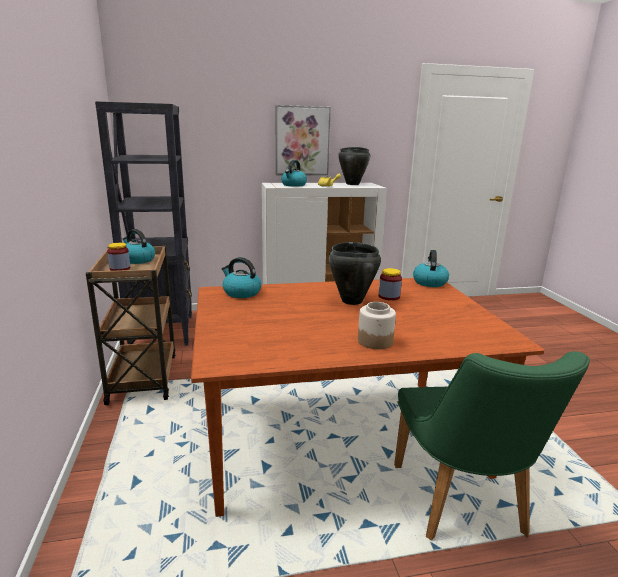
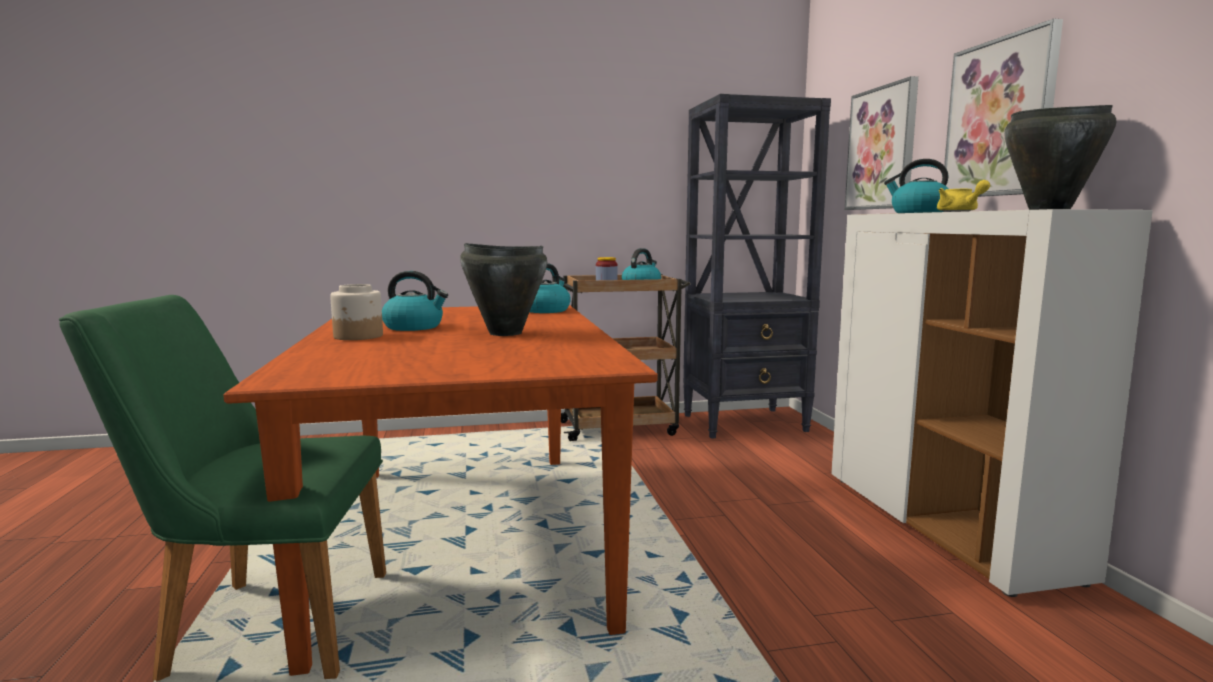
camera: 90 degrees right, 10 degrees down
jar [379,268,402,301] -> none
kettle [413,250,449,287] -> kettle moved to [382,271,448,331]
none -> picture [845,76,919,210]

